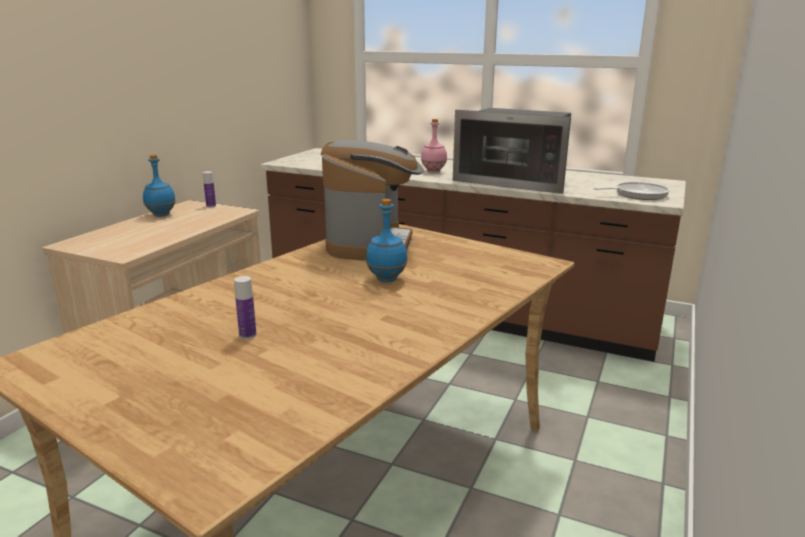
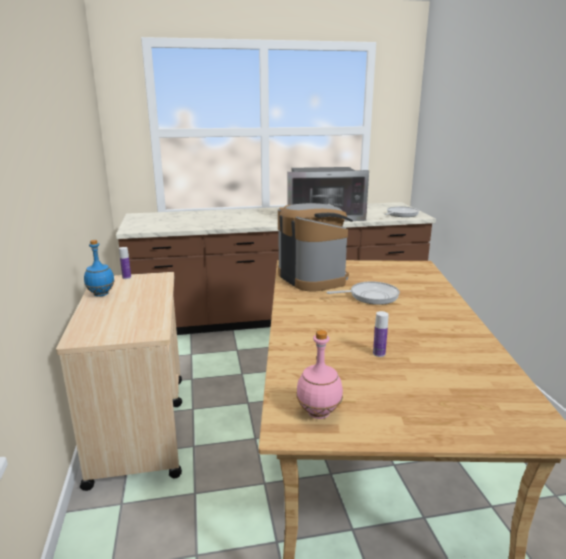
camera: 35 degrees left, 0 degrees up
blue bottle [366,199,408,282] -> frying pan [326,281,400,305]
pink bottle [421,119,447,173] -> pink bottle moved to [296,330,343,419]

